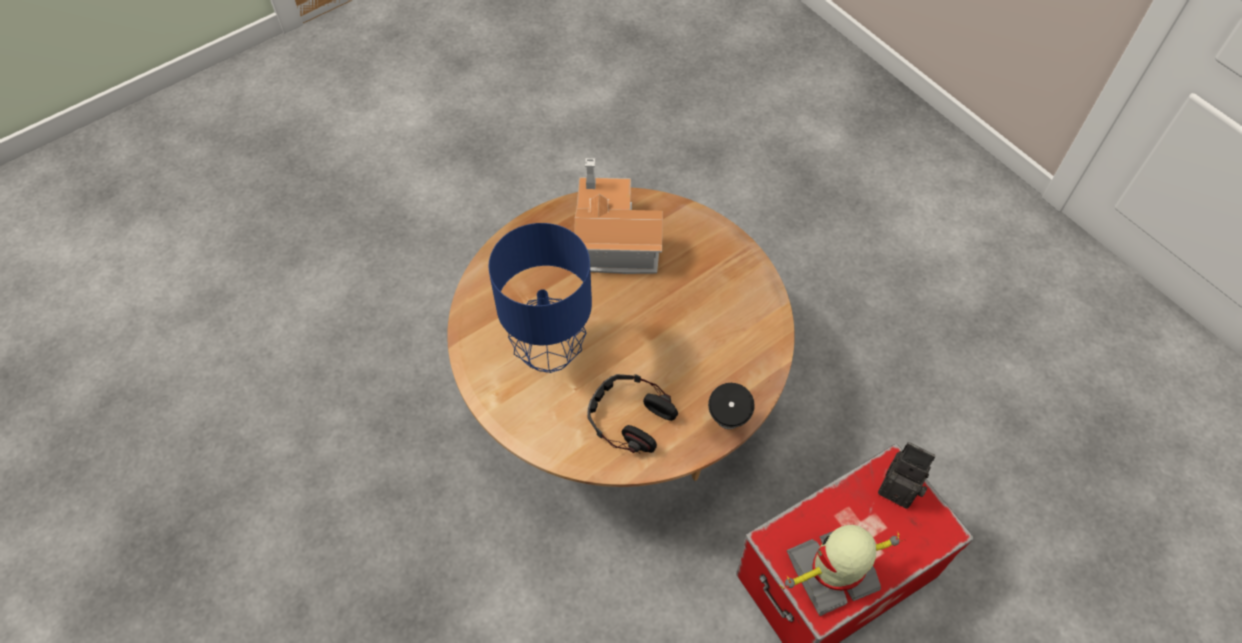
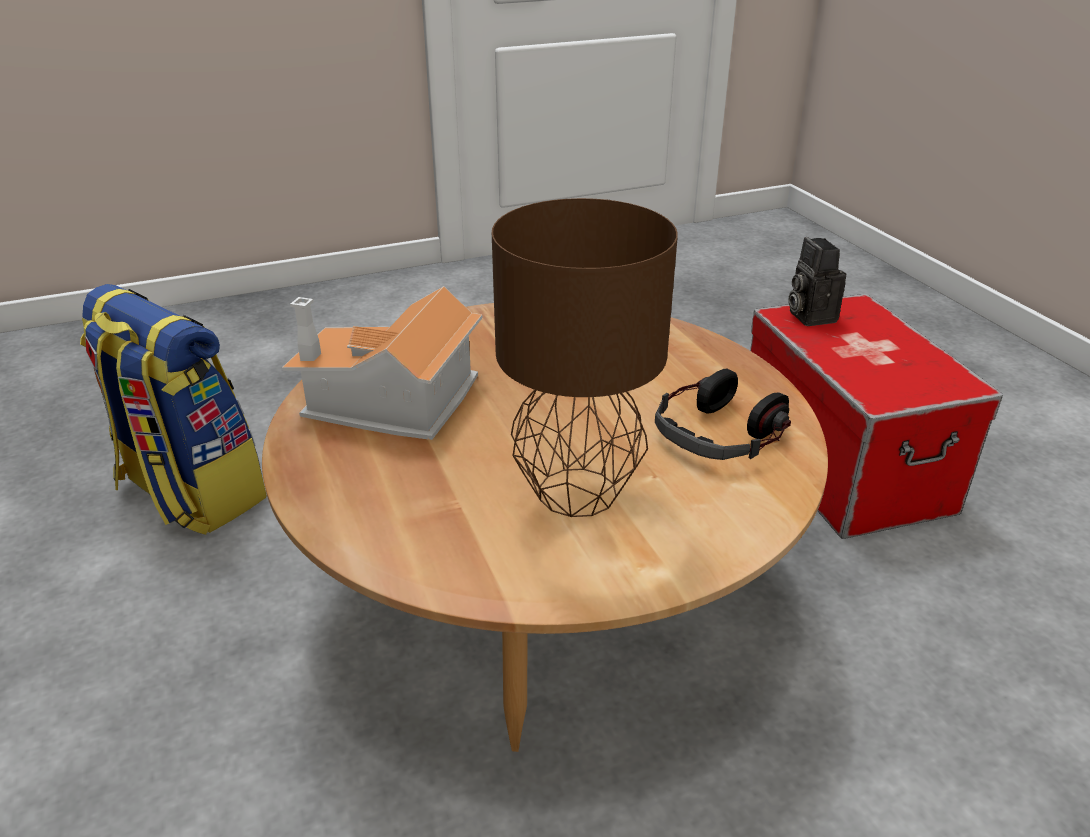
camera: 75 degrees left, 25 degrees down
blue table lamp [488,223,592,373] -> brown table lamp [492,198,678,517]
cup [708,383,755,429] -> none
toy robot [779,525,906,616] -> none
camera [878,442,936,509] -> camera turned 60 degrees counterclockwise [788,237,846,326]
none -> backpack [80,284,267,535]

